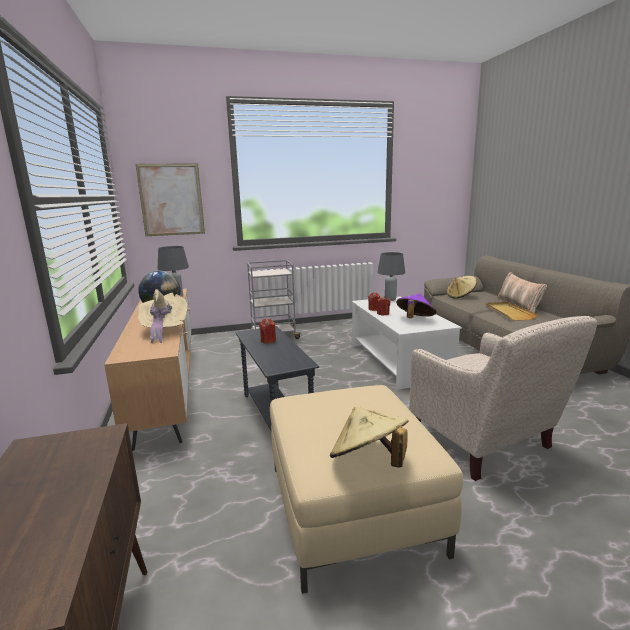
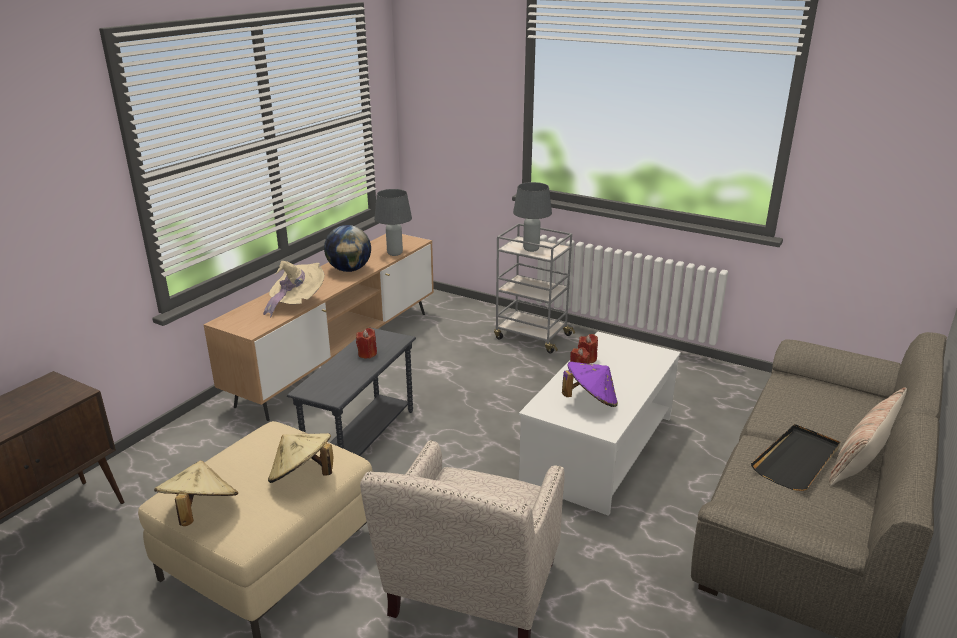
camera: 45 degrees right, 10 degrees up
picture [136,163,205,236] -> none
grey table lamp [377,252,405,301] -> grey table lamp moved to [513,182,552,252]
beige hat [447,276,477,299] -> beige hat moved to [268,433,333,483]
beige tray [485,302,538,321] -> black tray [751,424,840,491]

